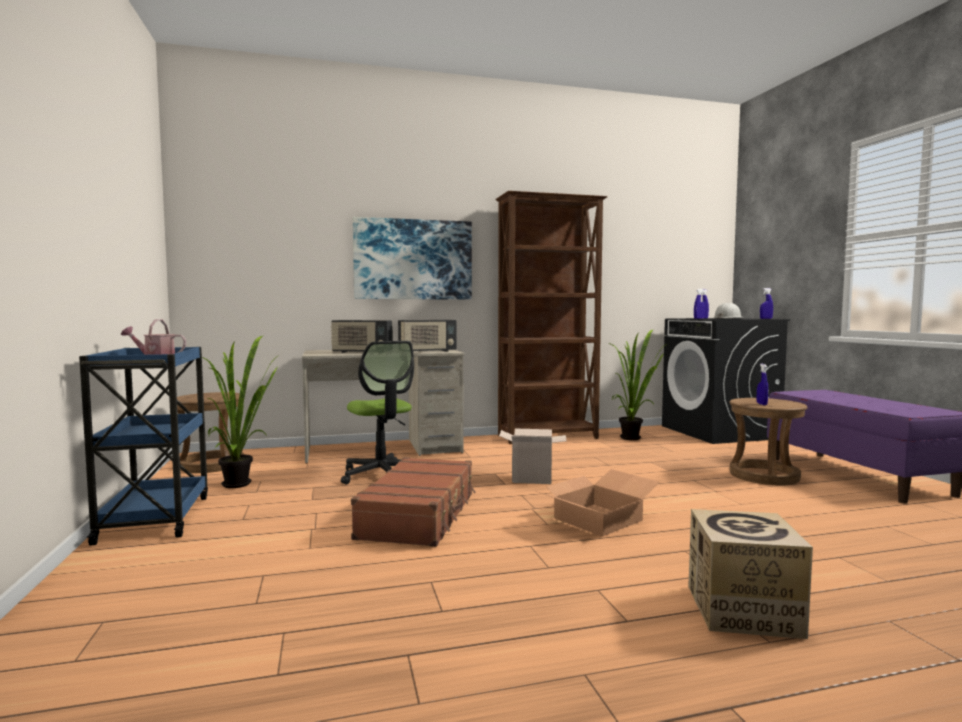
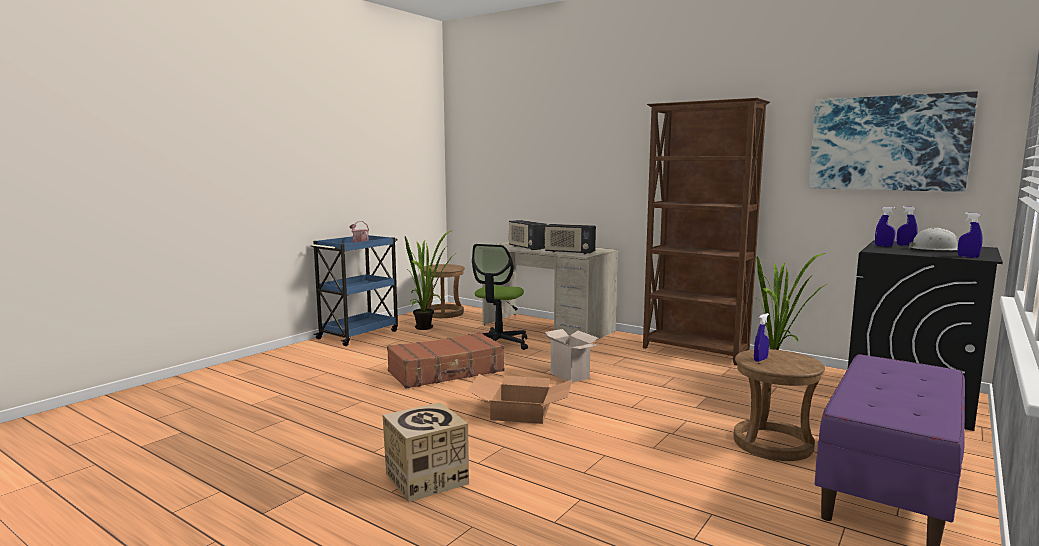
camera: 50 degrees right, 5 degrees up
picture [353,217,472,300] -> picture moved to [809,91,978,192]

